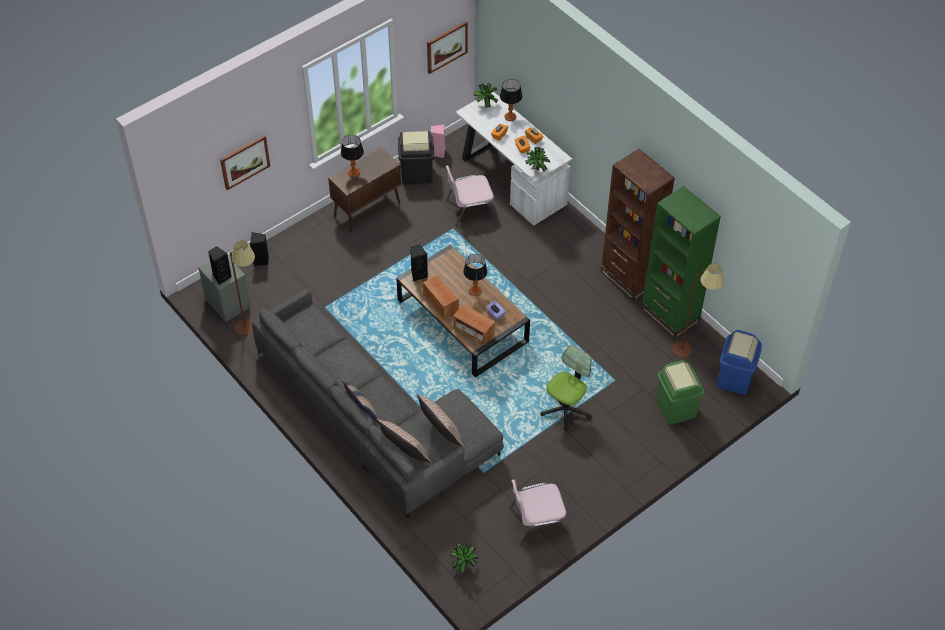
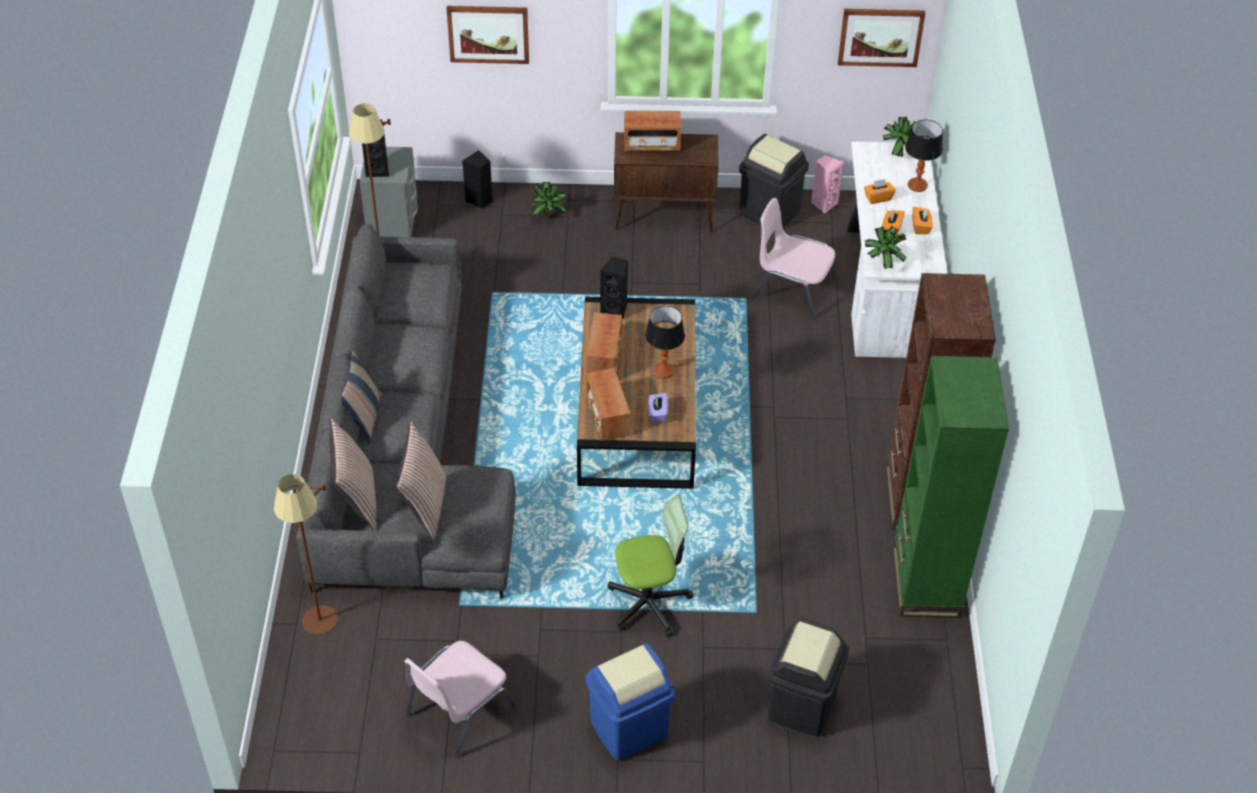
camera: 40 degrees right, 5 degrees down
table lamp [341,135,364,177] -> radio [624,111,681,151]
potted plant [450,543,478,573] -> potted plant moved to [531,182,567,219]
pink chair [510,479,568,544] -> pink chair turned 75 degrees counterclockwise [404,641,517,758]
green trash can [656,360,704,425] -> black trash can [768,618,849,737]
brown floor lamp [672,263,724,357] -> brown floor lamp moved to [274,474,338,635]
blue trash can [717,330,762,395] -> blue trash can moved to [586,644,675,760]

